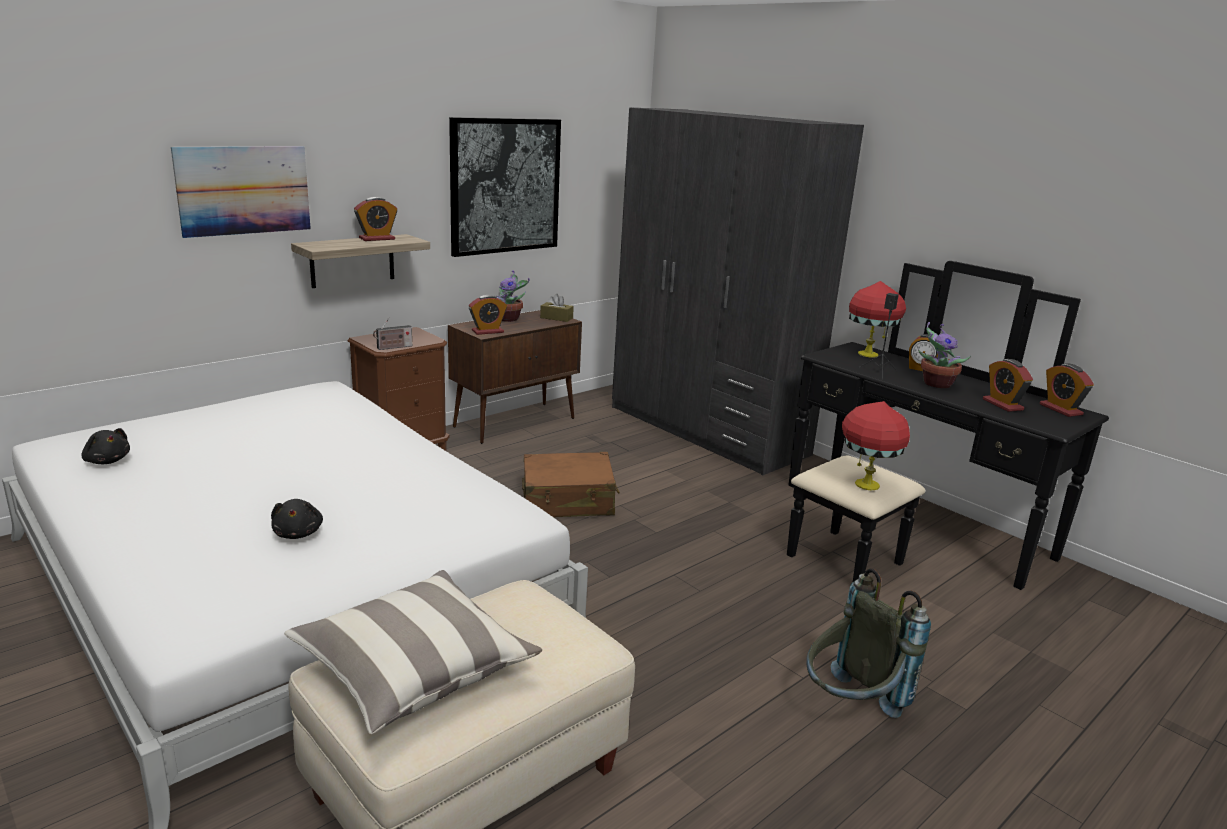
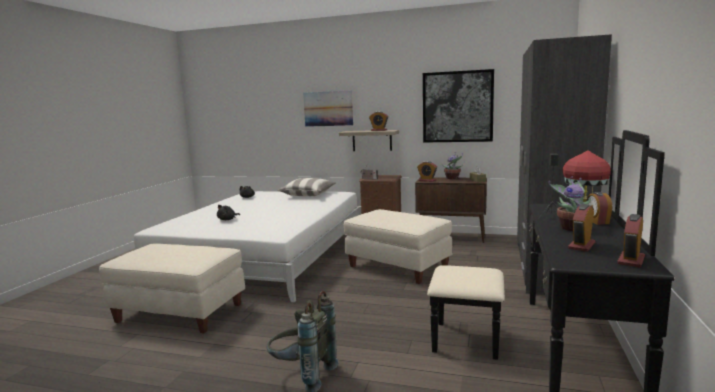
camera: 60 degrees right, 10 degrees down
pillow [284,570,542,734] -> pillow moved to [277,178,335,196]
brown suitcase [522,452,620,517] -> beige ottoman [344,209,453,284]
red table lamp [842,401,910,490] -> none

